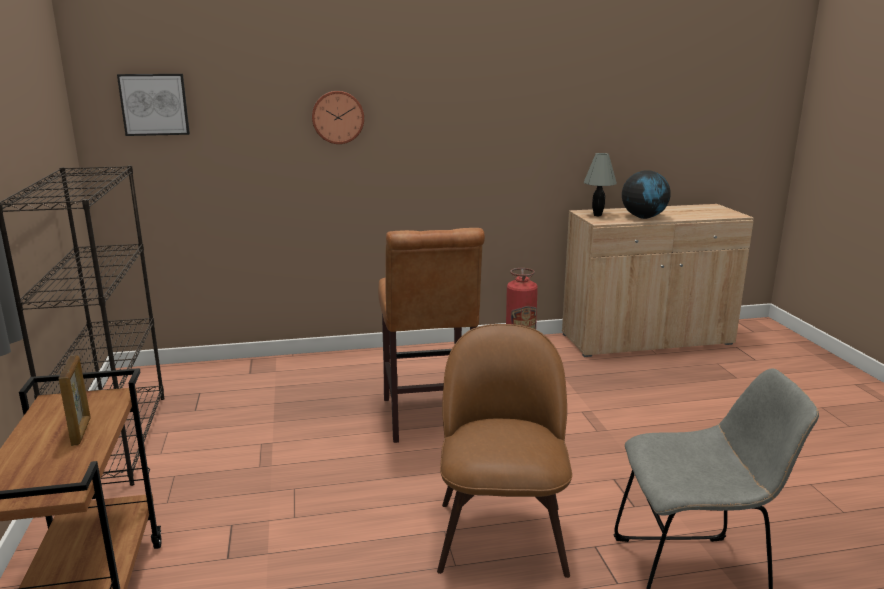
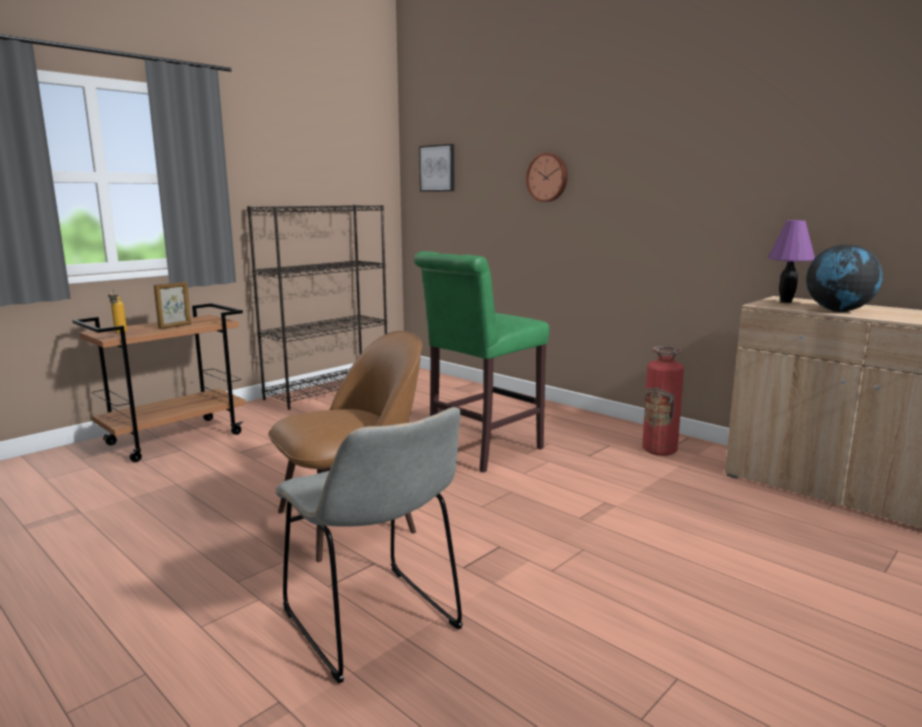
camera: 55 degrees right, 5 degrees down
brown stool [378,228,485,443] -> green stool [414,251,549,473]
grey table lamp [583,153,617,216] -> purple table lamp [768,220,815,303]
none -> bottle [108,289,127,333]

